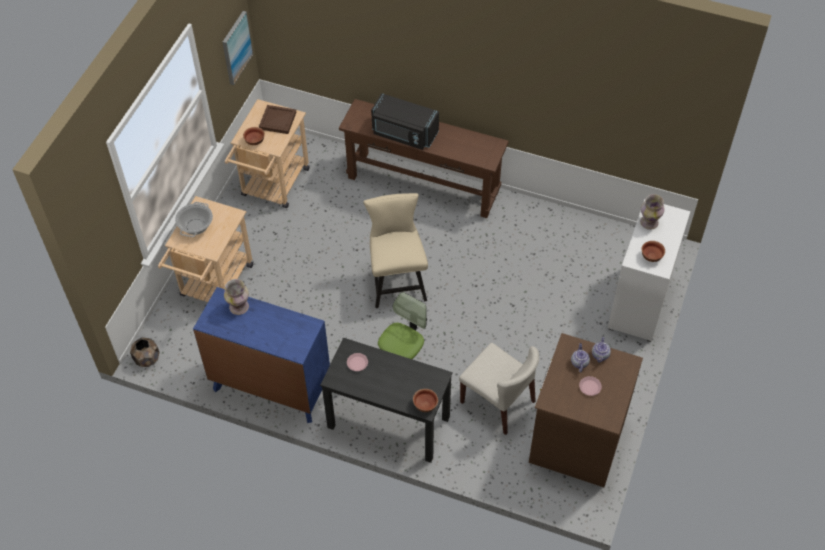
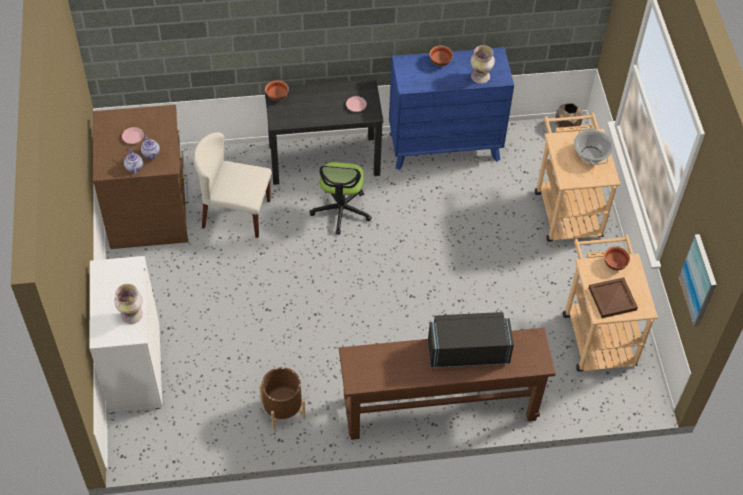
camera: 150 degrees right, 0 degrees up
beige chair [363,193,428,308] -> none
bowl [641,241,665,262] -> bowl moved to [429,46,453,66]
none -> brown planter [259,367,306,430]

